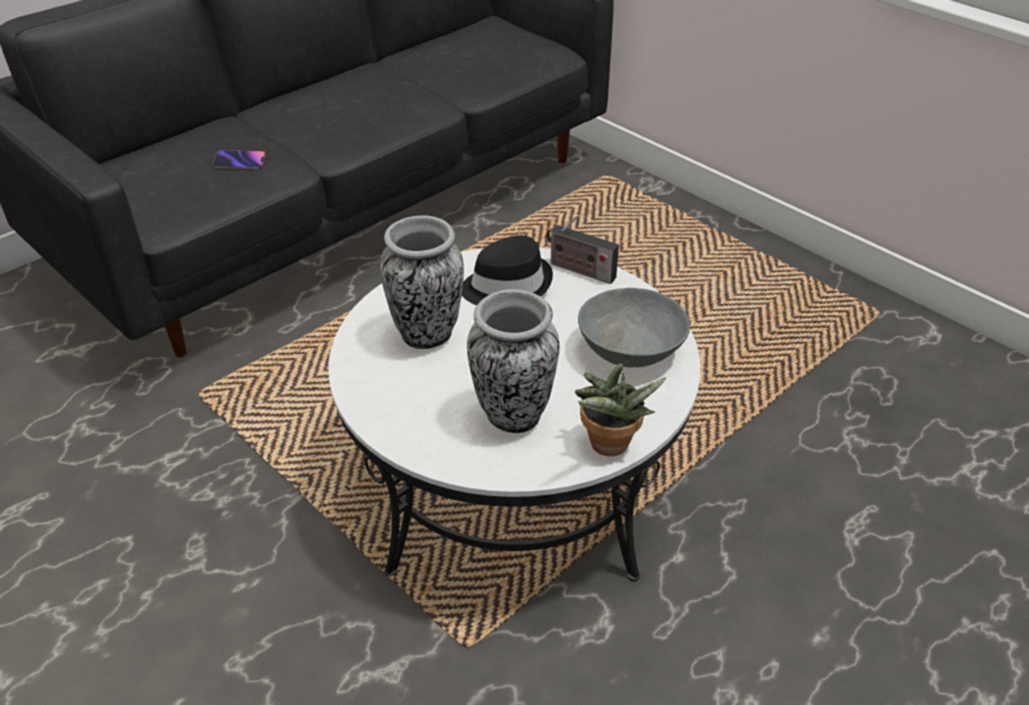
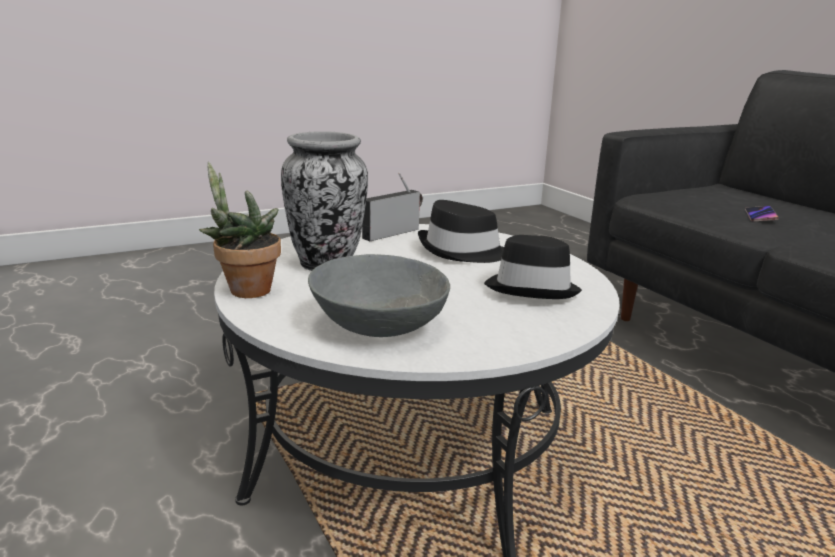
camera: 105 degrees right, 20 degrees down
vase [380,215,464,349] -> black hat [418,200,504,263]
radio [546,215,619,284] -> radio moved to [362,172,423,241]

